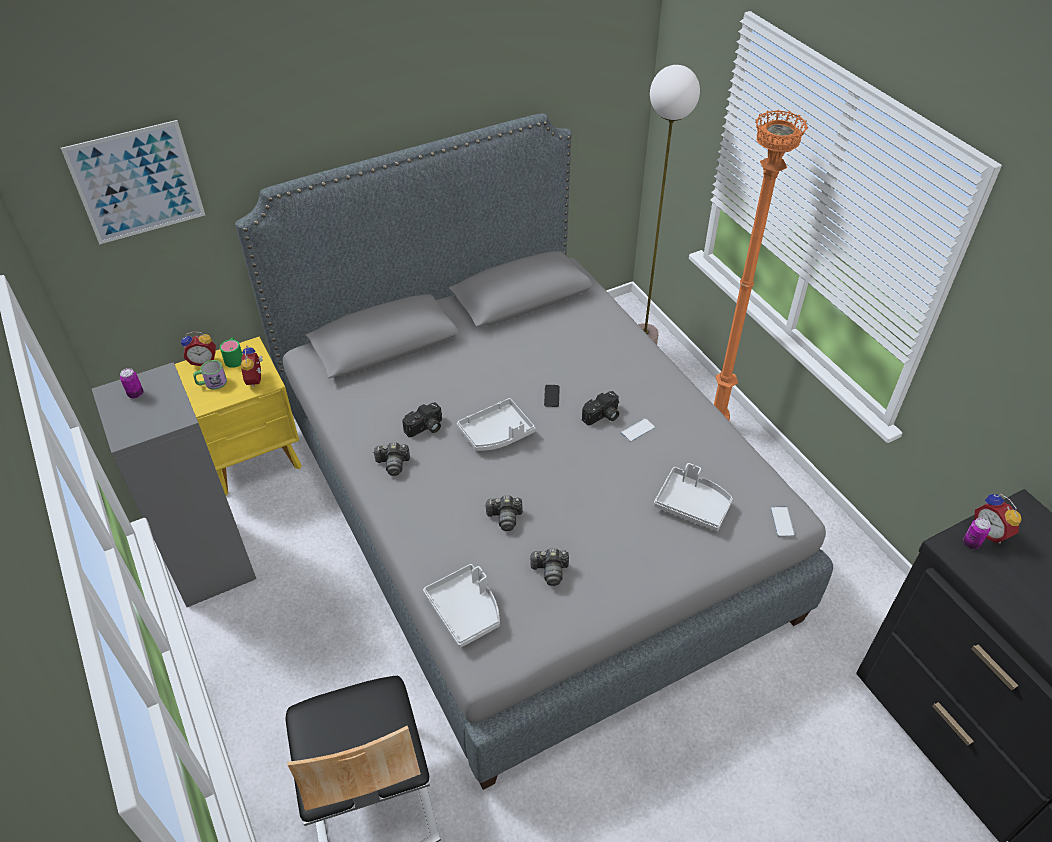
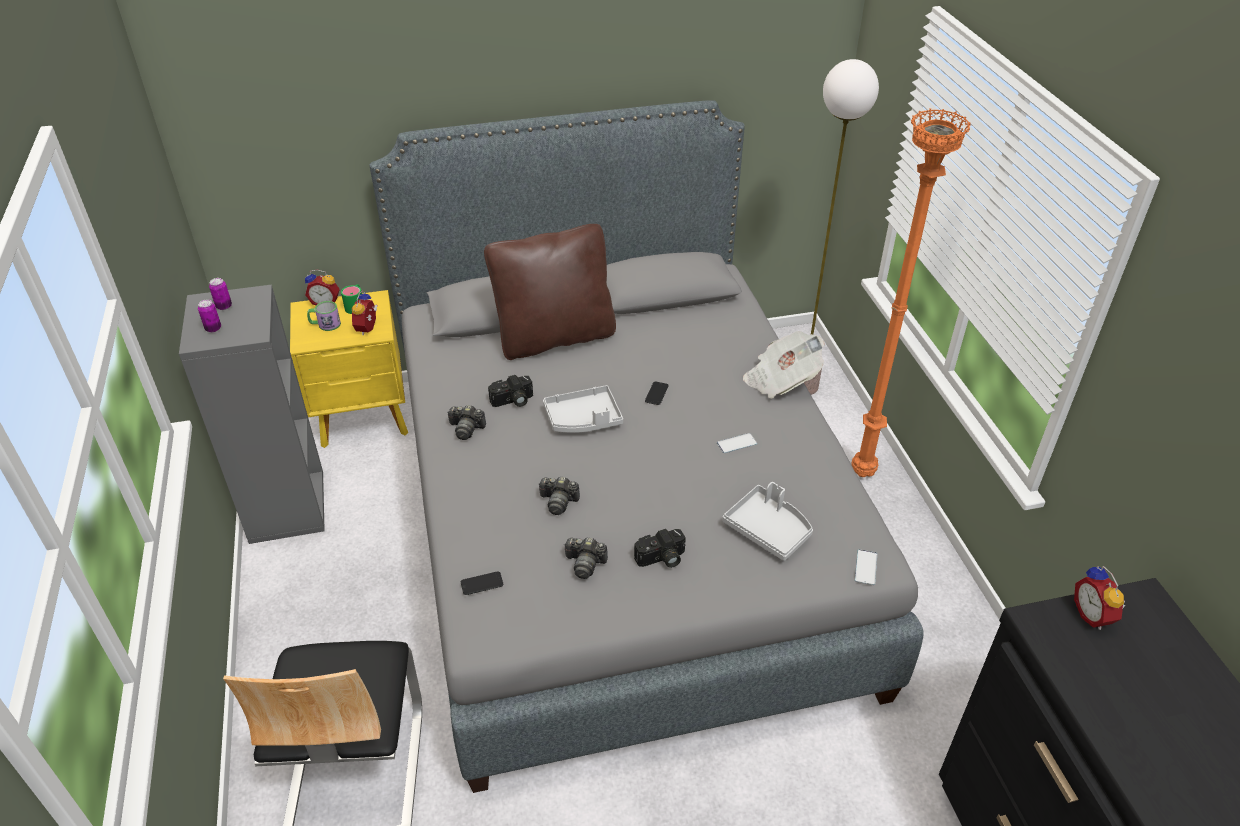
camera: 15 degrees right, 5 degrees down
picture [61,120,205,244] -> none
grey tray [423,564,500,648] -> phone [461,571,503,595]
camera [582,391,619,425] -> camera moved to [634,529,686,568]
can [963,518,991,549] -> can moved to [198,299,221,332]
none -> brown pillow [484,224,616,360]
none -> newspaper [743,331,825,399]

